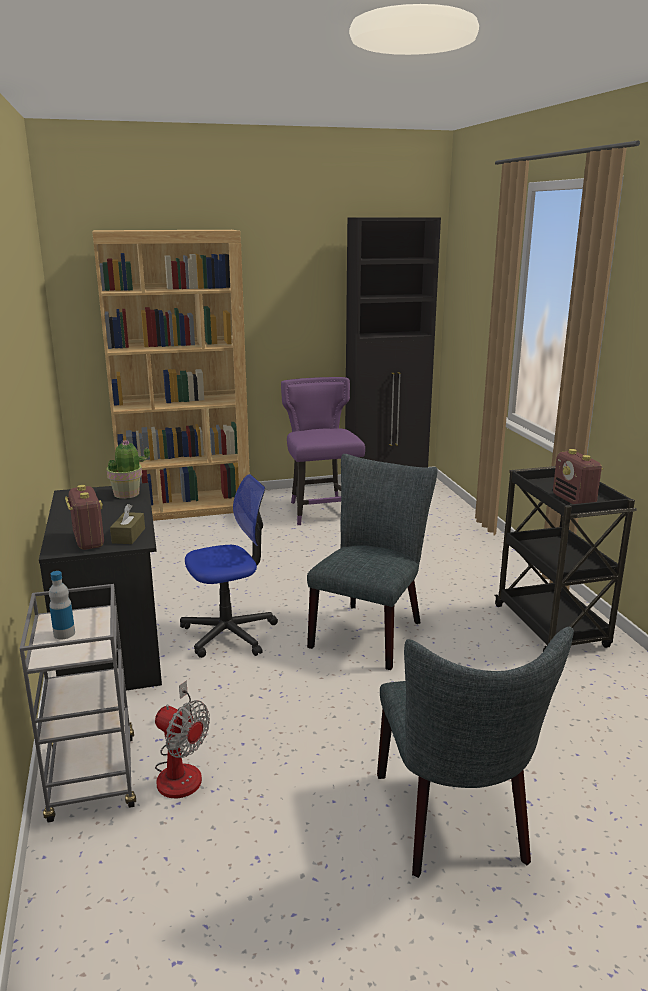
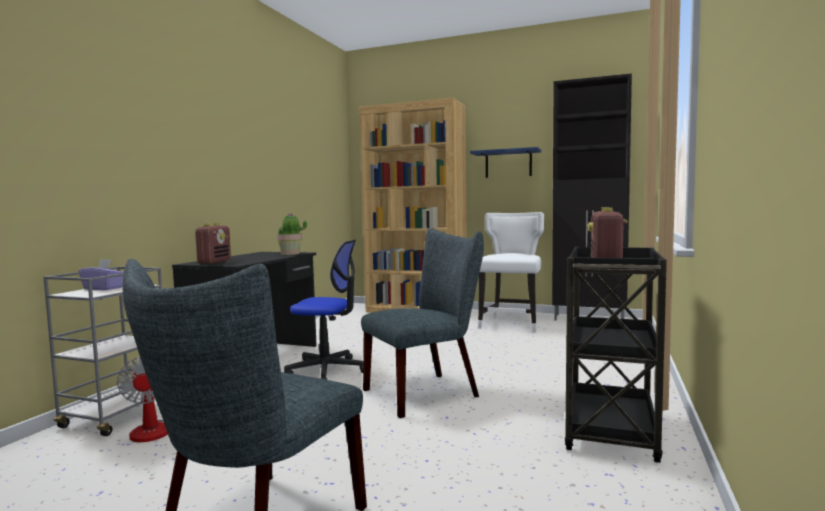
camera: 35 degrees right, 15 degrees down
bottle [49,571,75,639] -> purple tissue box [79,259,124,290]
brown tissue box [110,504,145,544] -> none
purple chair [281,377,365,525] -> white chair [478,212,544,332]
none -> blue shelf [470,147,542,178]

